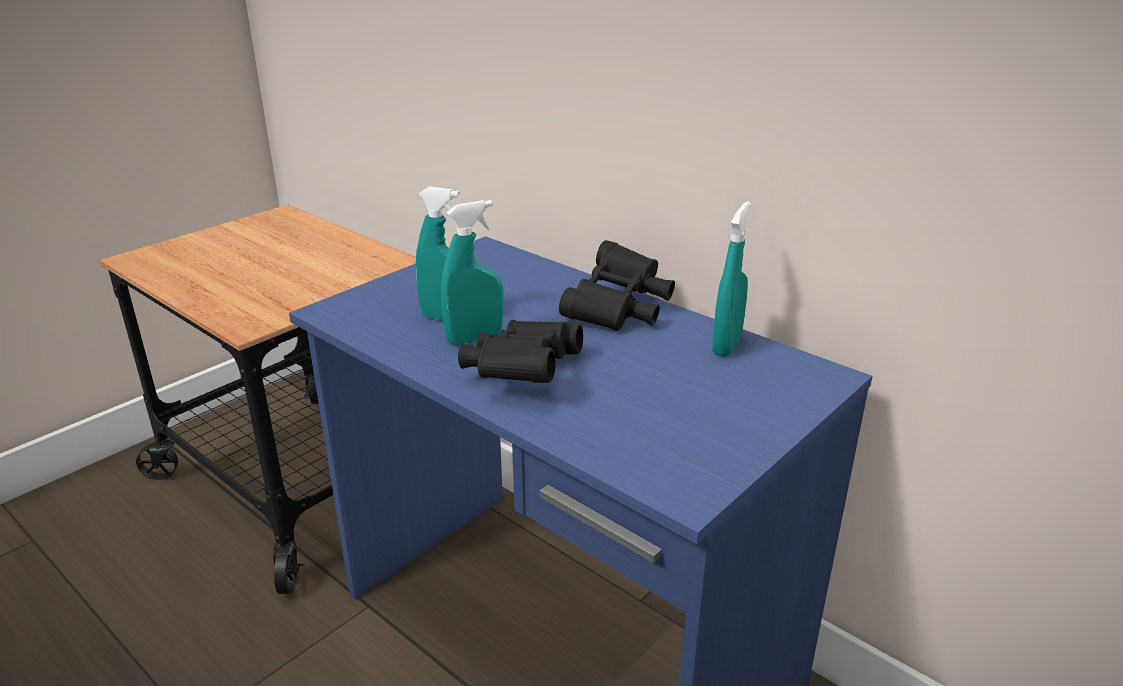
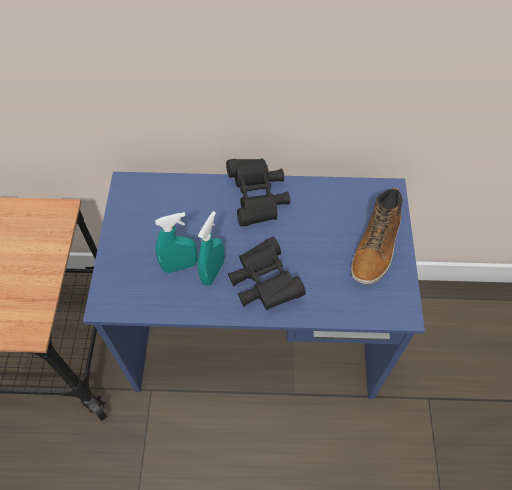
camera: 40 degrees left, 30 degrees up
turquoise spray bottle [712,201,751,357] -> none
none -> boot [351,188,403,285]

